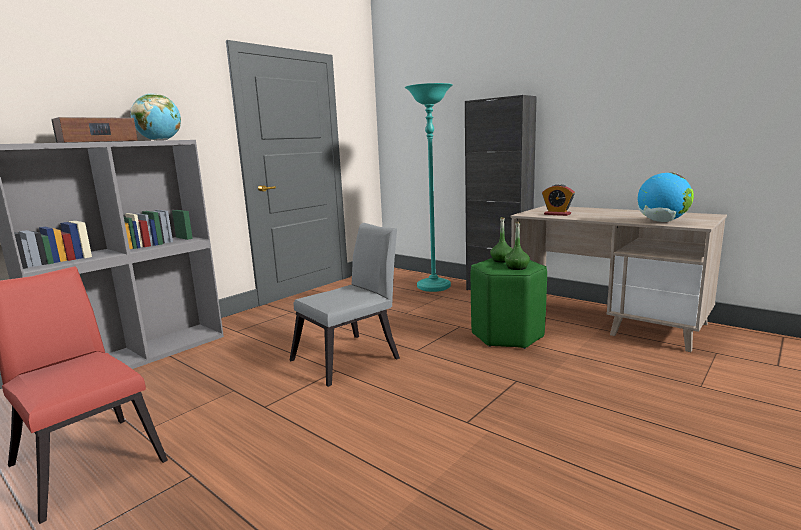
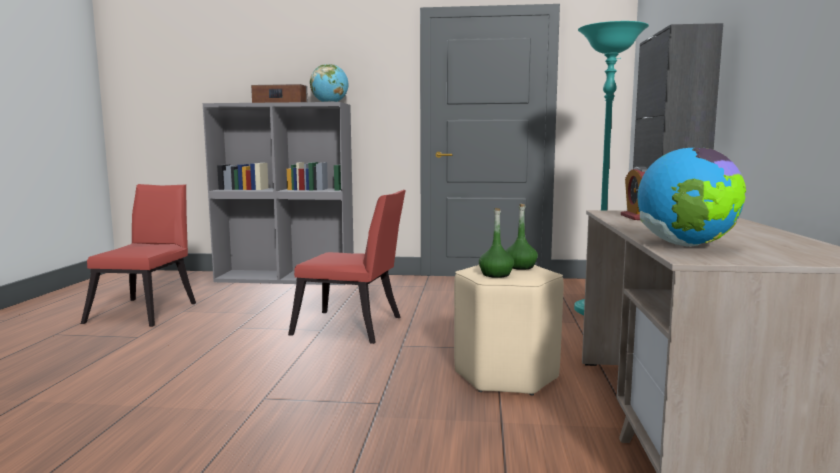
camera: 55 degrees right, 5 degrees down
grey chair [289,223,400,387] -> red chair [288,190,406,344]
green stool [471,258,547,349] -> beige stool [454,265,564,395]

